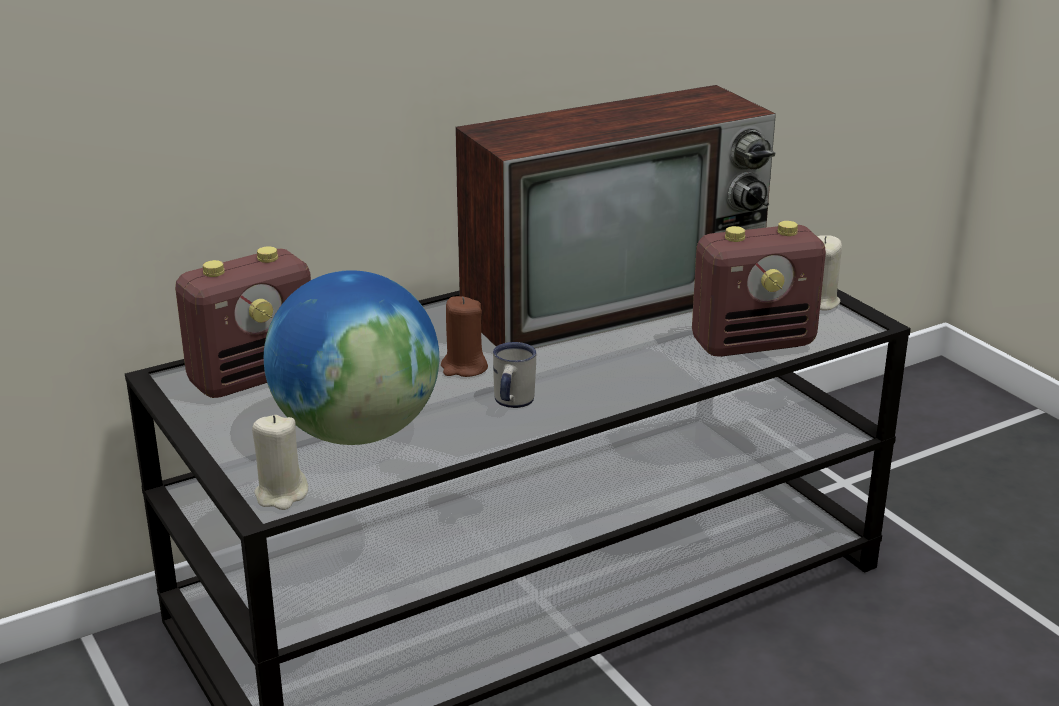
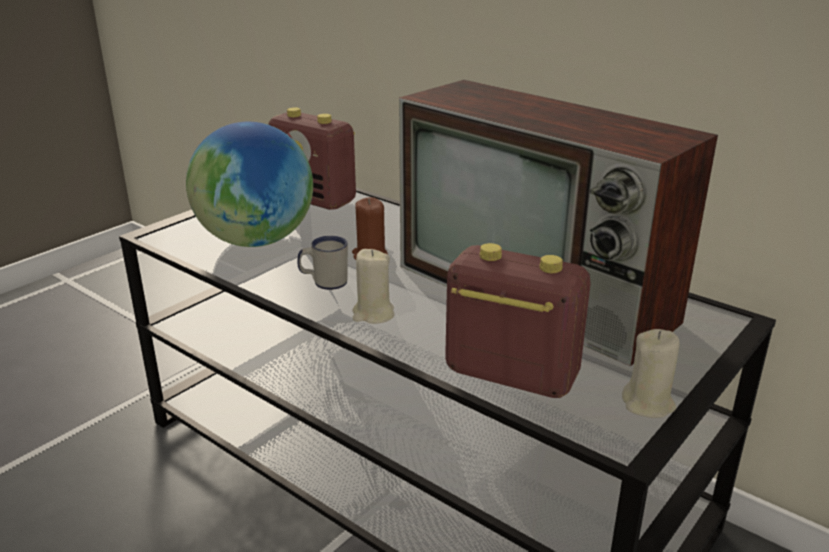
camera: 70 degrees right, 0 degrees up
beige candle [252,415,308,510] -> beige candle moved to [352,249,394,324]
radio [692,221,826,357] -> radio turned 150 degrees clockwise [445,243,590,398]

